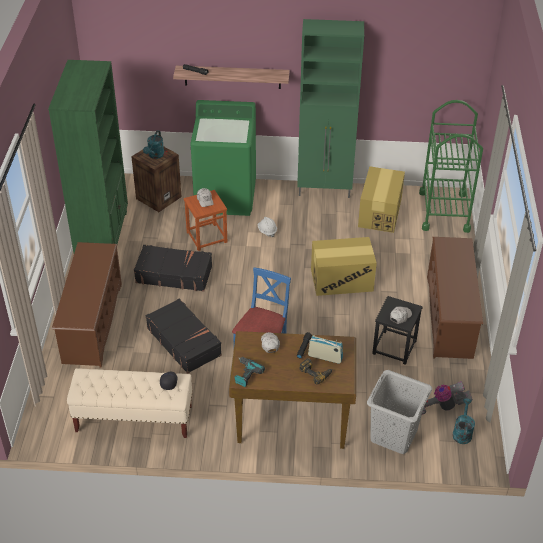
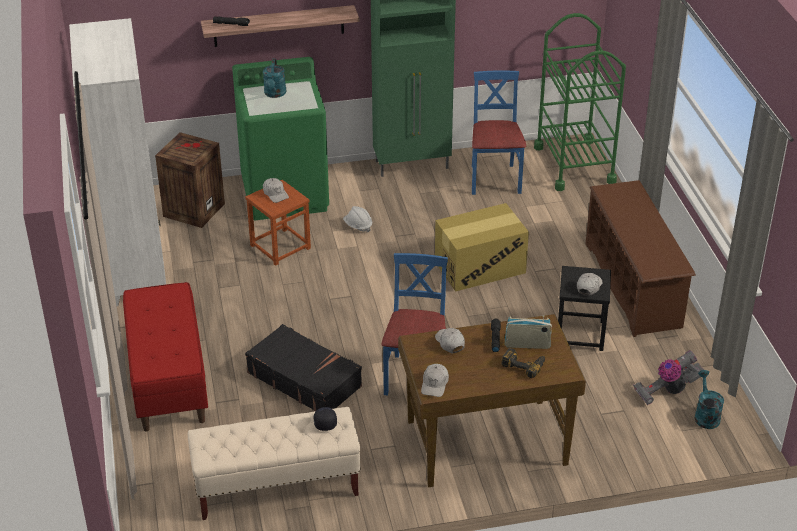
camera: 15 degrees left, 5 degrees down
green bookcase [48,60,128,253] -> white bookcase [69,18,166,306]
brown shoe rack [52,242,122,368] -> red bench [123,282,208,431]
black suitcase [134,245,212,292] -> none
turquoise watering can [143,130,165,159] -> turquoise watering can moved to [263,59,286,98]
power drill [235,357,265,387] -> white cap [421,364,449,397]
cardboard box [358,166,405,233] -> blue chair [472,70,526,195]
grey laundry basket [367,370,432,454] -> none

